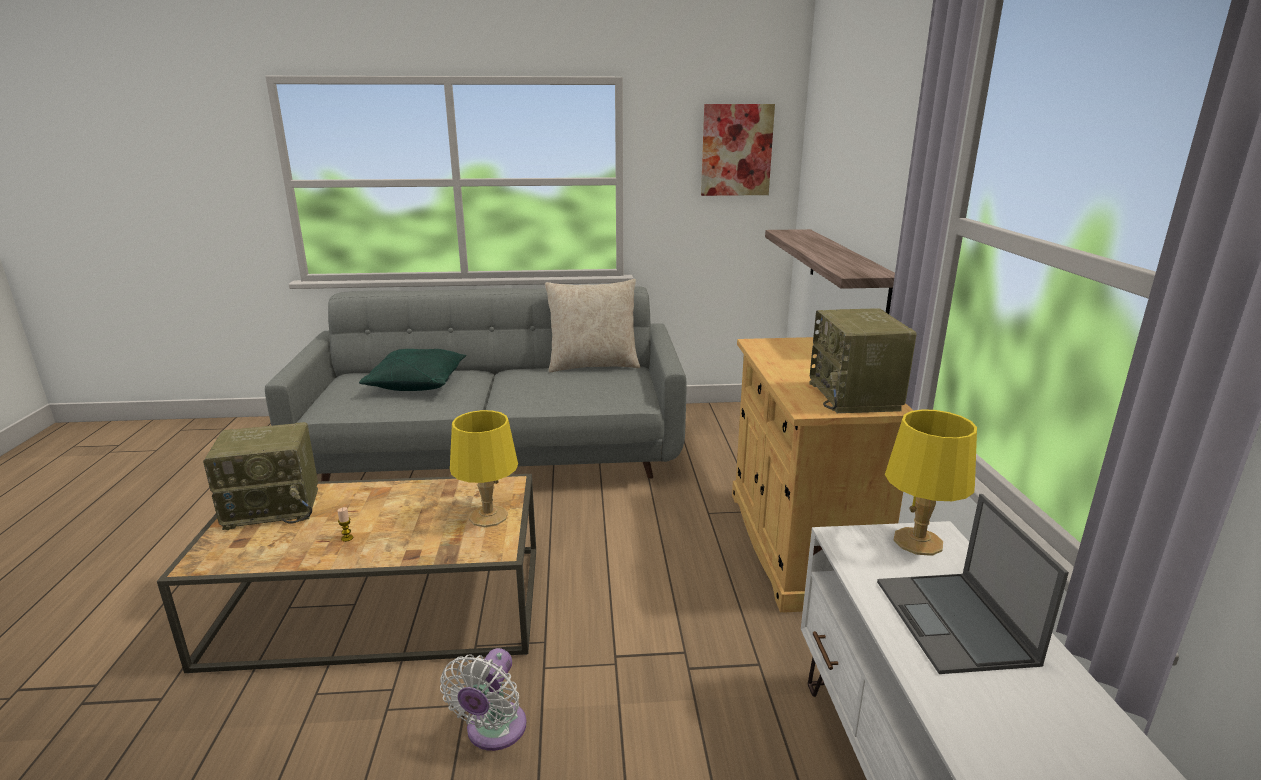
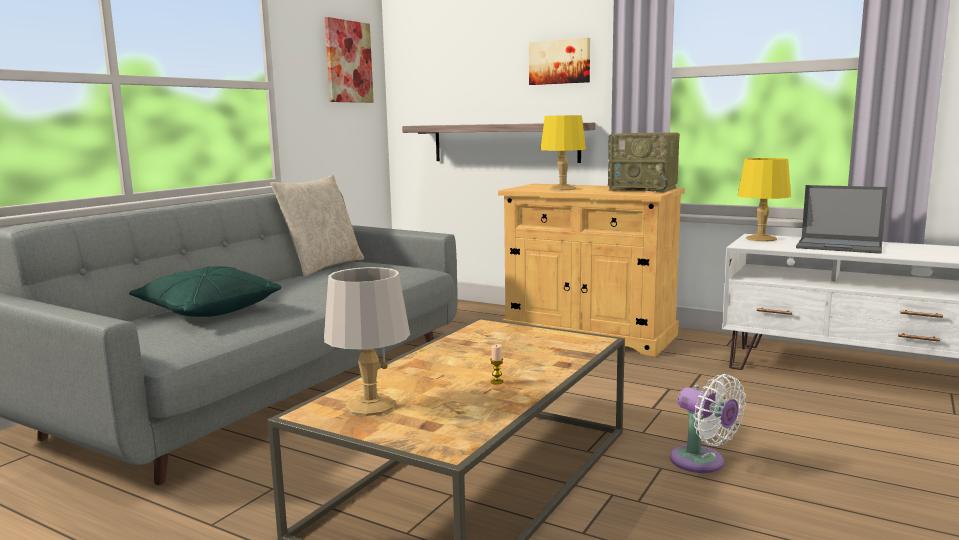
camera: 55 degrees left, 10 degrees down
radio [203,422,318,530] -> grey table lamp [324,267,410,416]
yellow table lamp [450,410,518,527] -> yellow table lamp moved to [540,115,586,190]
none -> picture [529,38,590,85]

